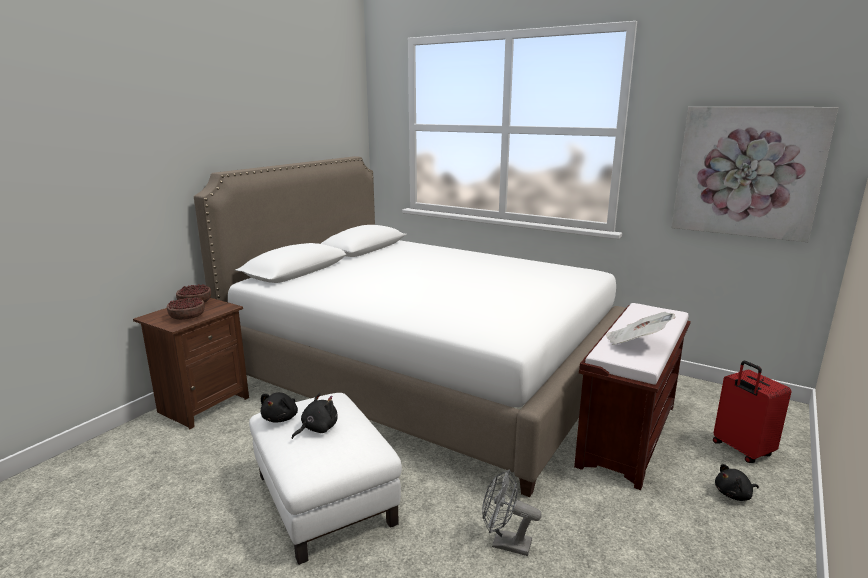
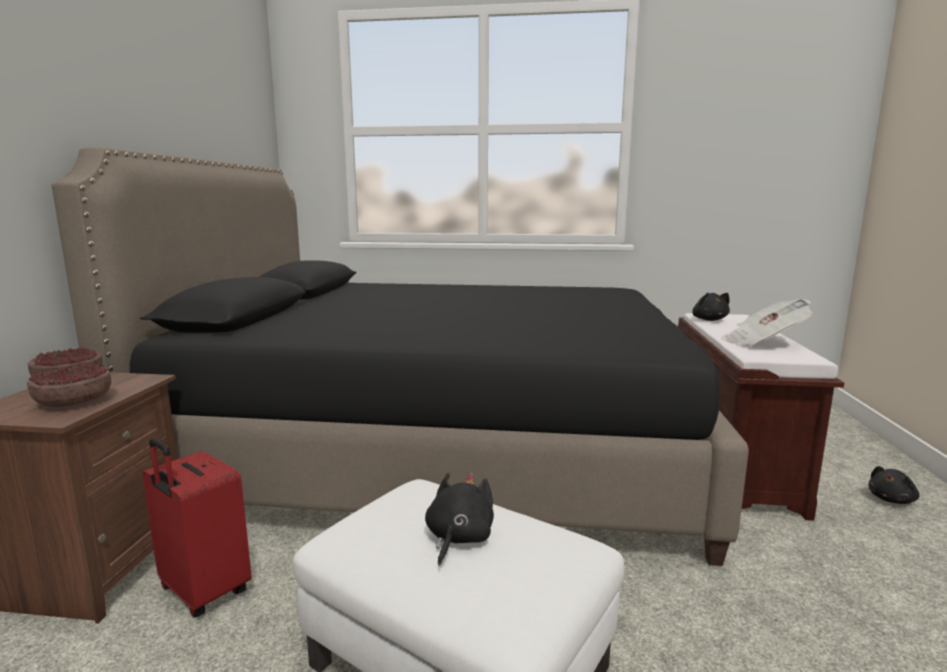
camera: 25 degrees left, 5 degrees down
white bed [194,156,626,497] -> black bed [52,147,749,566]
black plush toy [260,392,298,423] -> black plush toy moved to [692,292,730,321]
grey fan [482,469,542,556] -> none
picture [671,107,838,242] -> none
red suitcase [713,361,791,463] -> red suitcase moved to [143,438,252,618]

